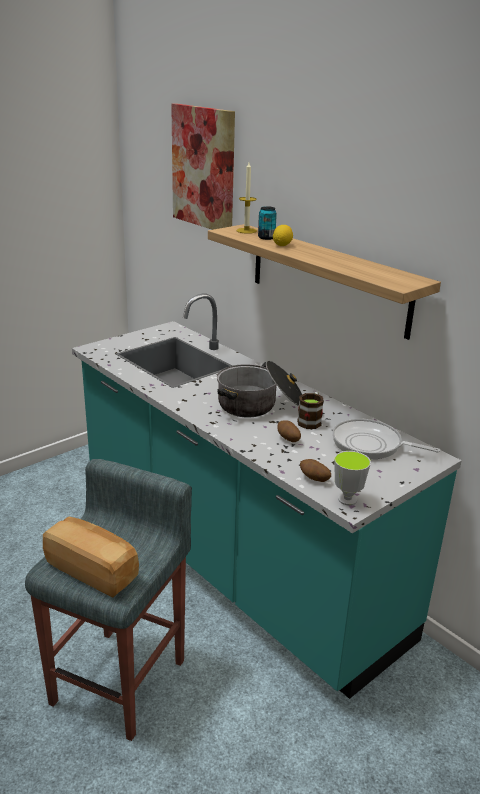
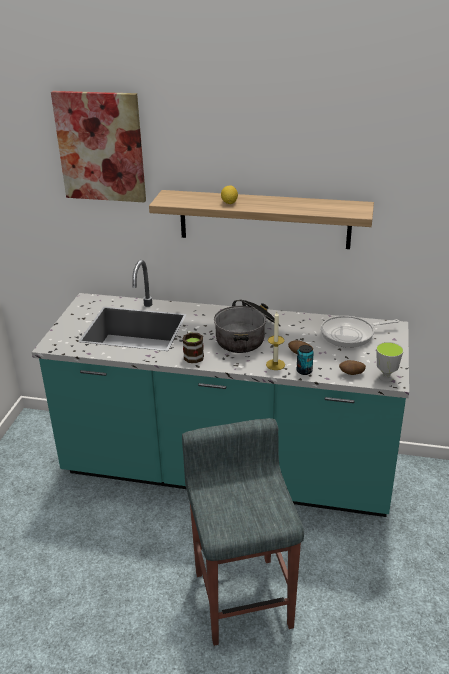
camera: 35 degrees left, 5 degrees up
bread [43,517,139,597] -> none
candle [236,163,257,234] -> candle moved to [266,312,285,370]
can [258,206,277,240] -> can moved to [297,345,314,375]
mug [297,392,324,429] -> mug moved to [182,331,204,363]

